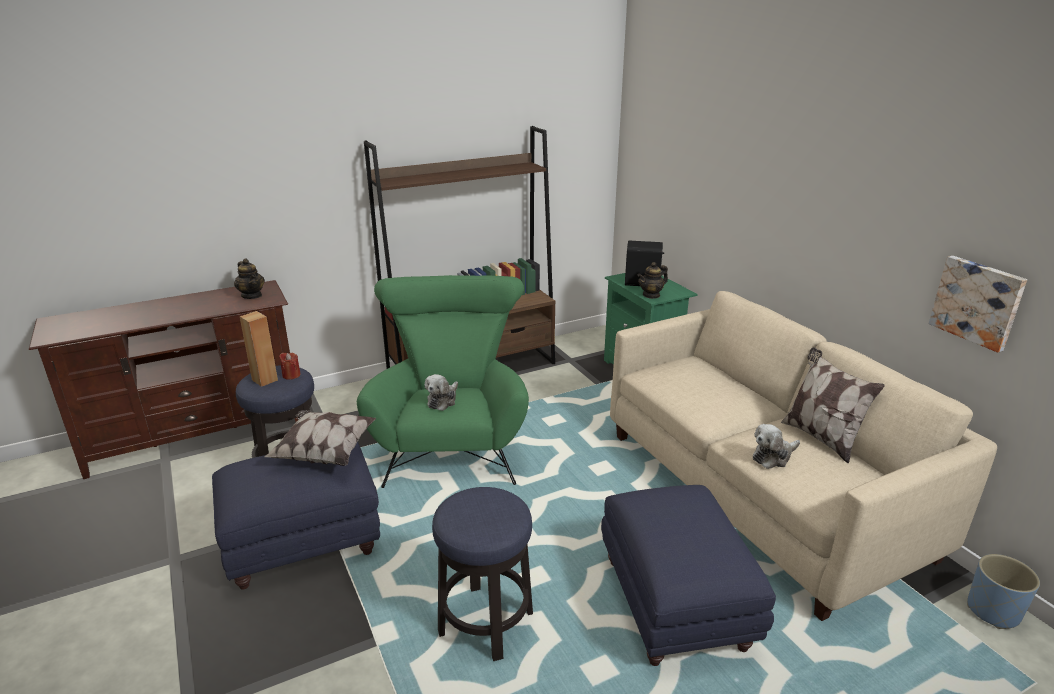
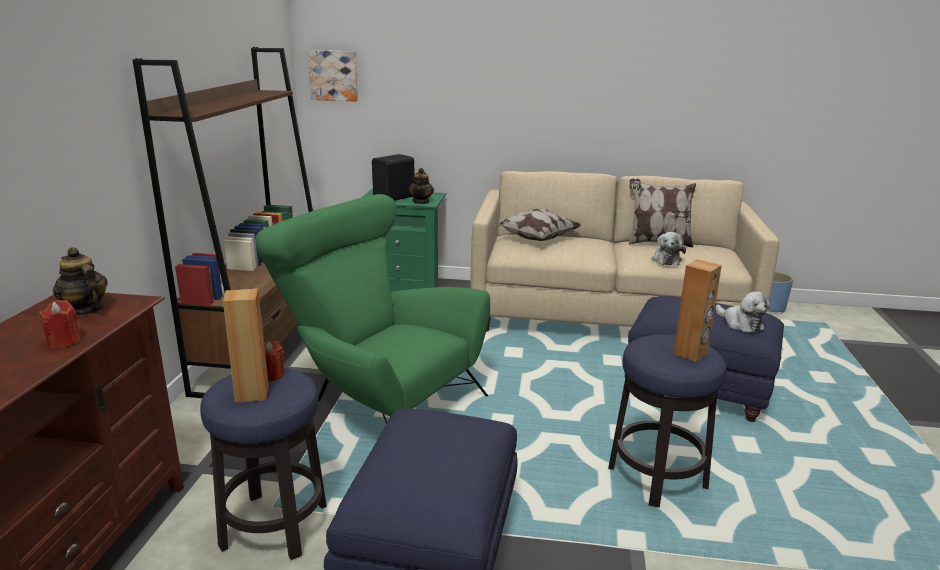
camera: 55 degrees left, 5 degrees down
teapot [234,259,265,299] -> teapot turned 135 degrees counterclockwise [53,247,108,316]
pillow [264,410,376,466] -> pillow moved to [494,209,581,241]
plush toy [425,374,458,411] -> plush toy moved to [715,292,770,333]
picture [929,256,1027,352] -> picture moved to [308,50,358,101]
none -> red candle [39,300,81,349]
none -> brown speaker [673,259,722,362]

